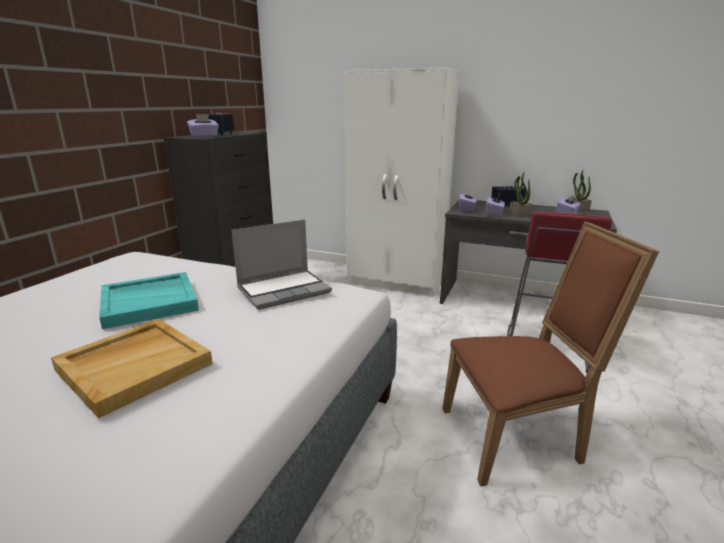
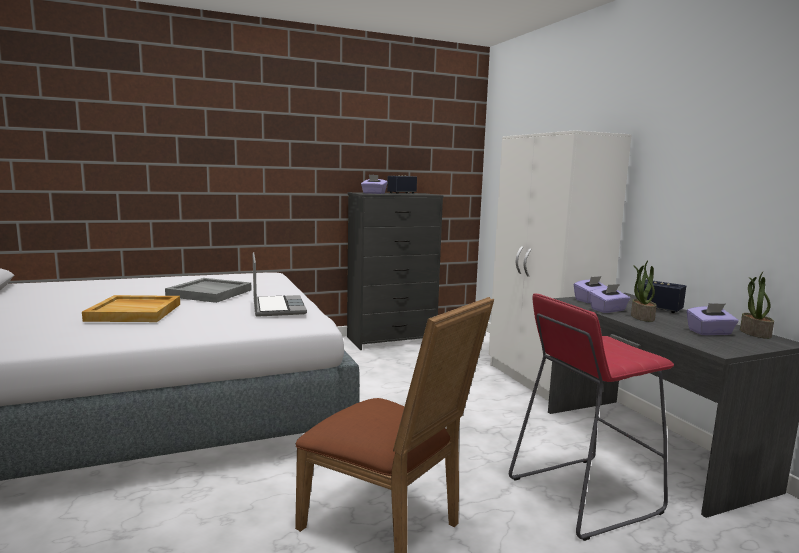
camera: 45 degrees right, 10 degrees down
turquoise tray [99,272,199,329] -> grey tray [165,278,251,303]
laptop [231,219,332,310] -> laptop turned 120 degrees counterclockwise [253,252,307,317]

